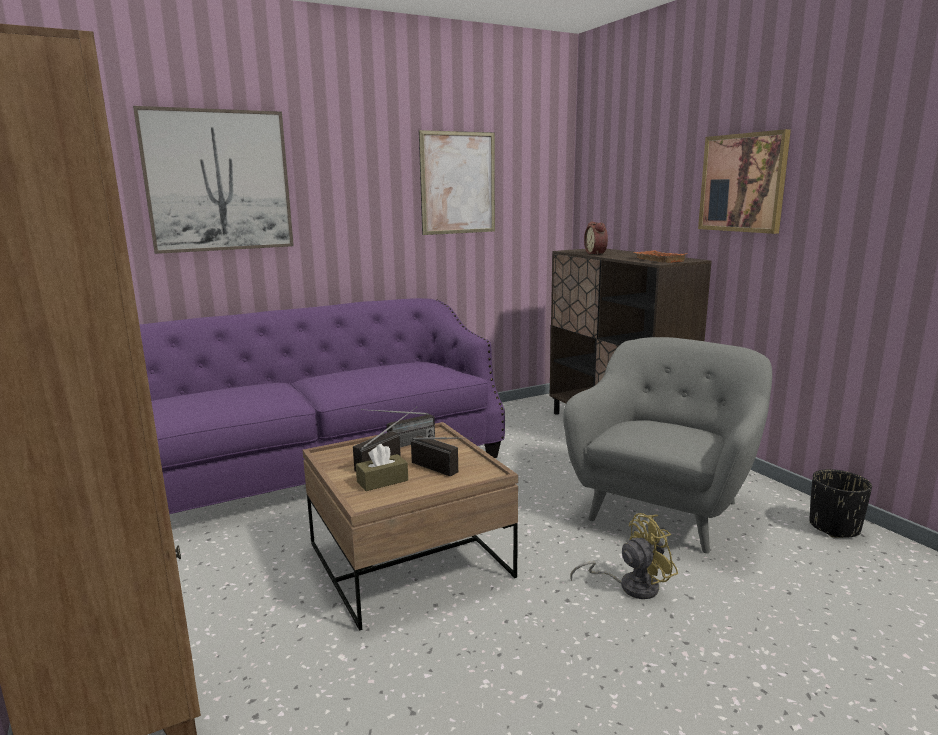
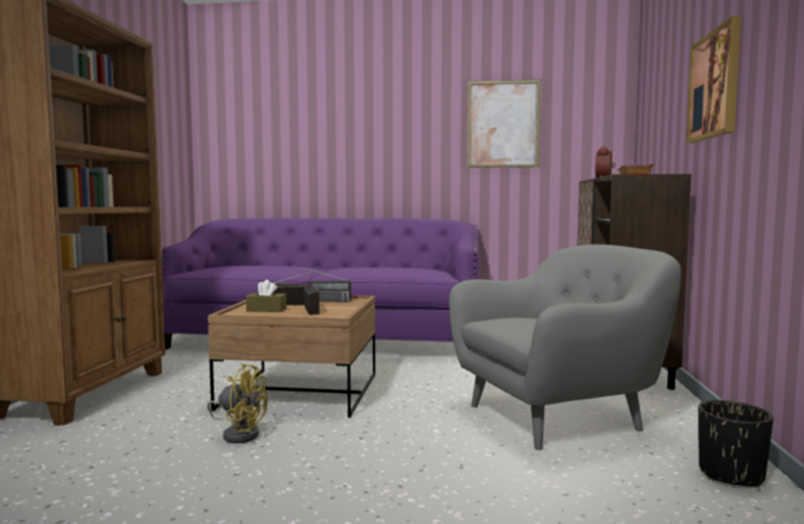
camera: 35 degrees right, 10 degrees down
picture [133,106,294,254] -> none
yellow fan [570,513,678,599] -> yellow fan moved to [207,363,268,443]

